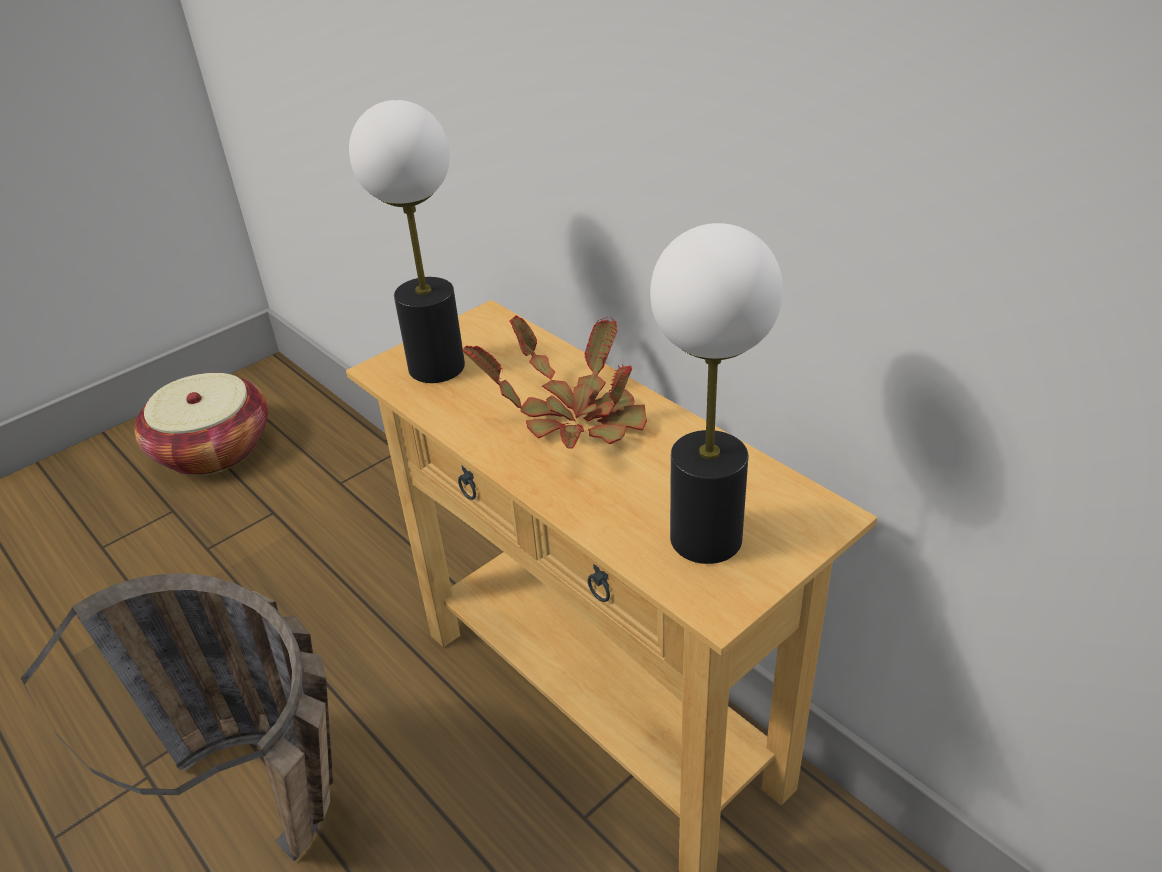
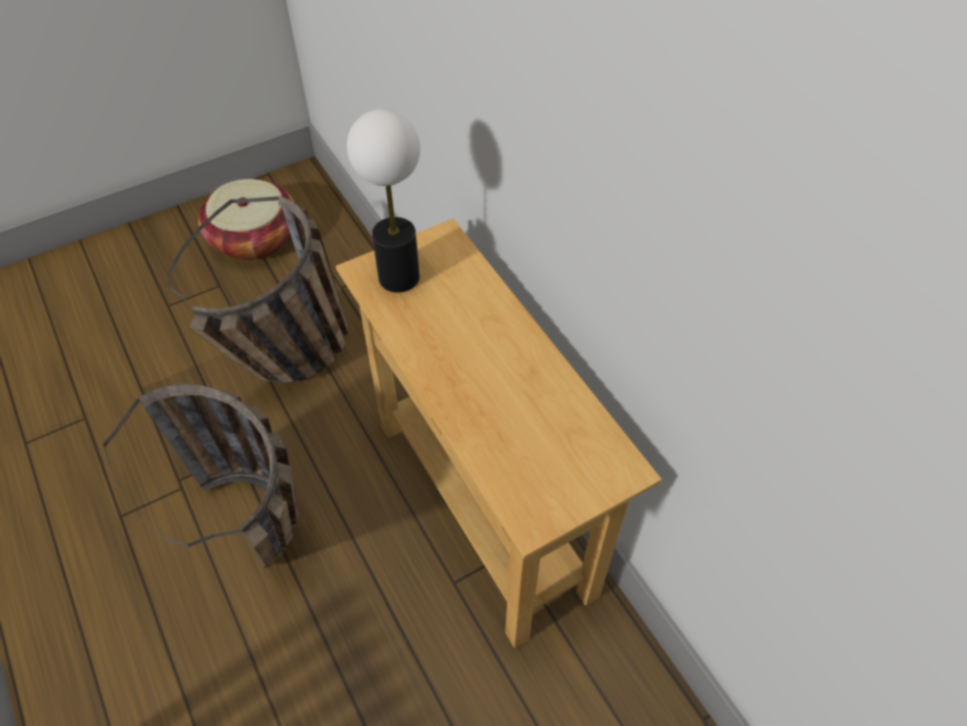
camera: 10 degrees right, 15 degrees up
potted plant [463,315,647,449] -> none
table lamp [650,223,783,564] -> none
none -> basket [168,196,348,384]

